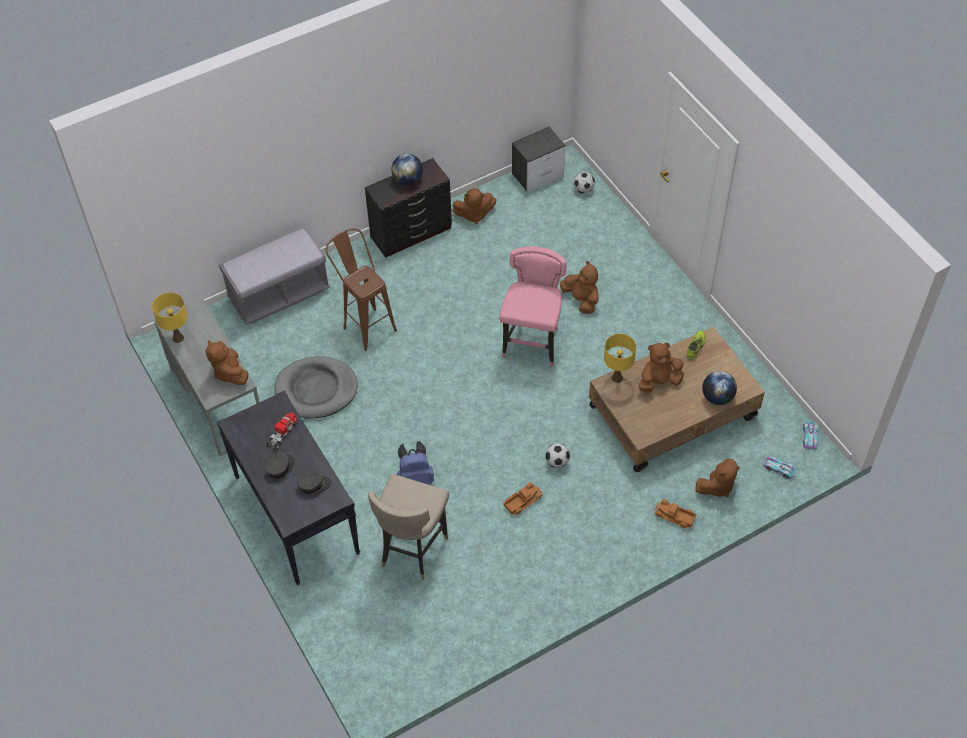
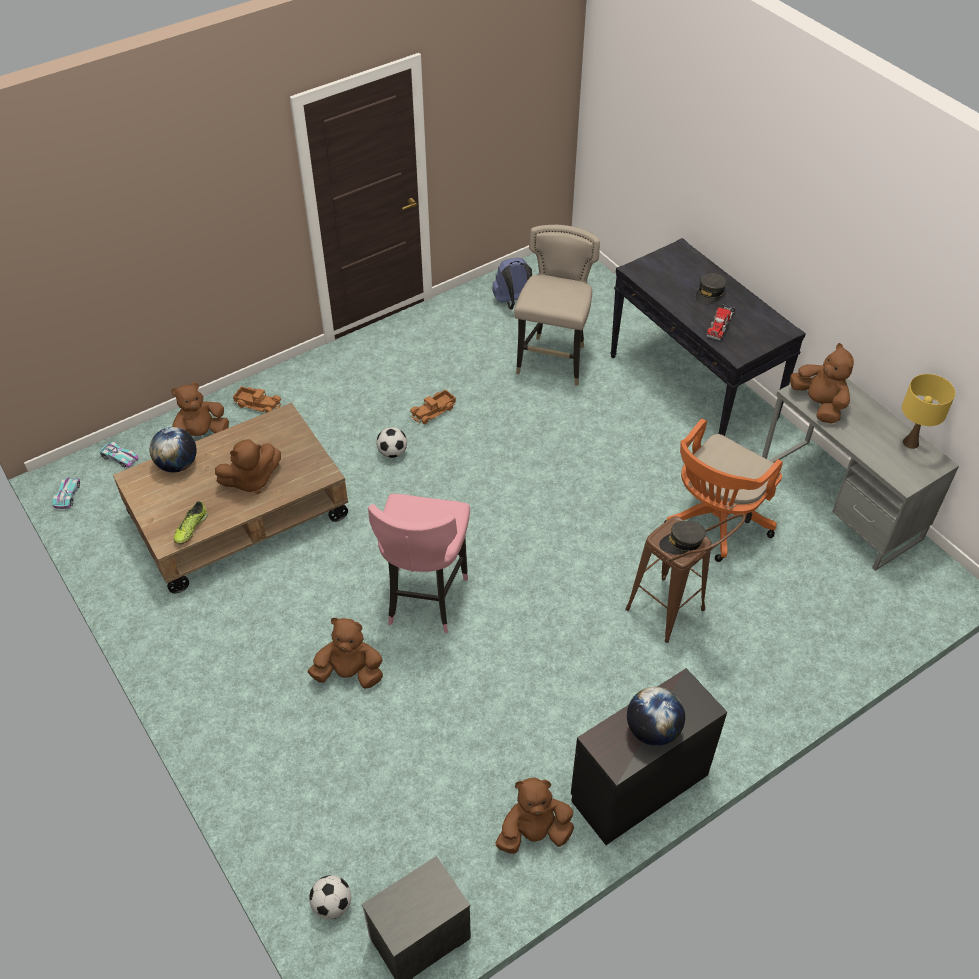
camera: 175 degrees right, 5 degrees down
grey bench [219,227,330,325] -> none
grey dog bed [274,356,358,419] -> orange office chair [664,419,783,562]
grey cap [297,470,332,494] -> grey cap moved to [659,520,706,555]
blue backpack [397,441,434,485] -> blue backpack moved to [493,258,532,310]
brown plush toy [560,261,599,314] -> brown plush toy turned 135 degrees clockwise [308,618,383,689]
yellow table lamp [604,334,636,383] -> none

